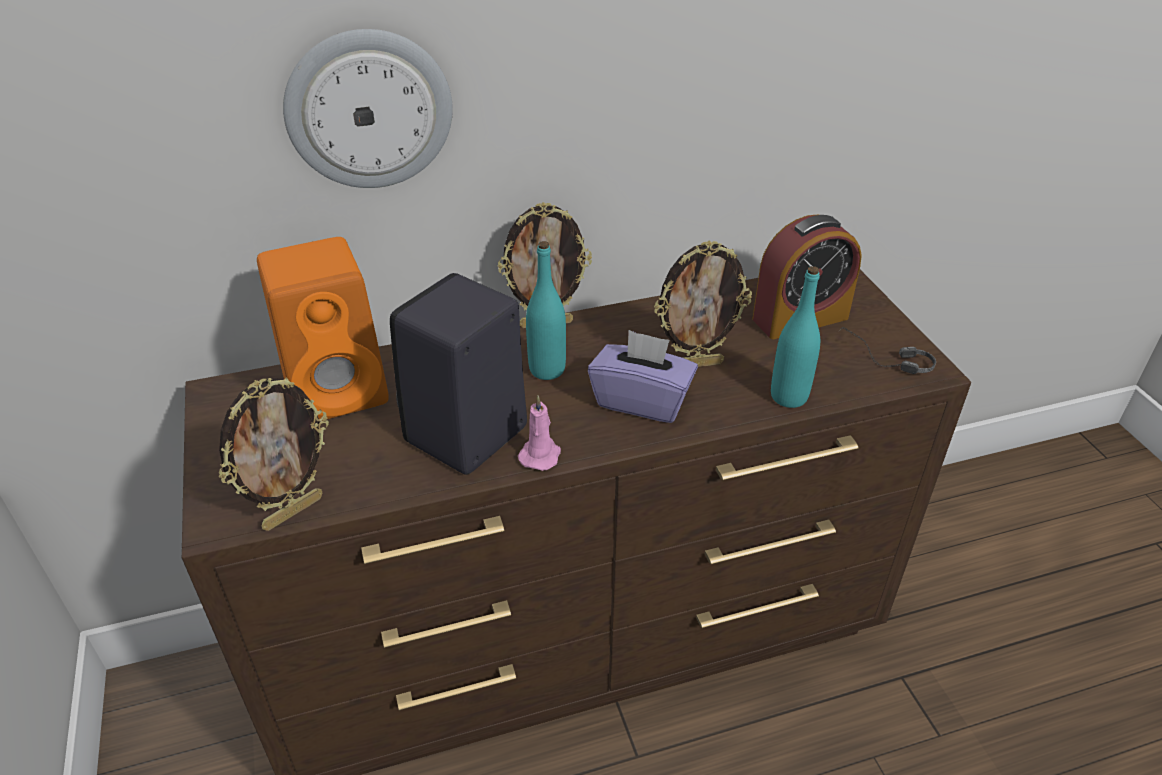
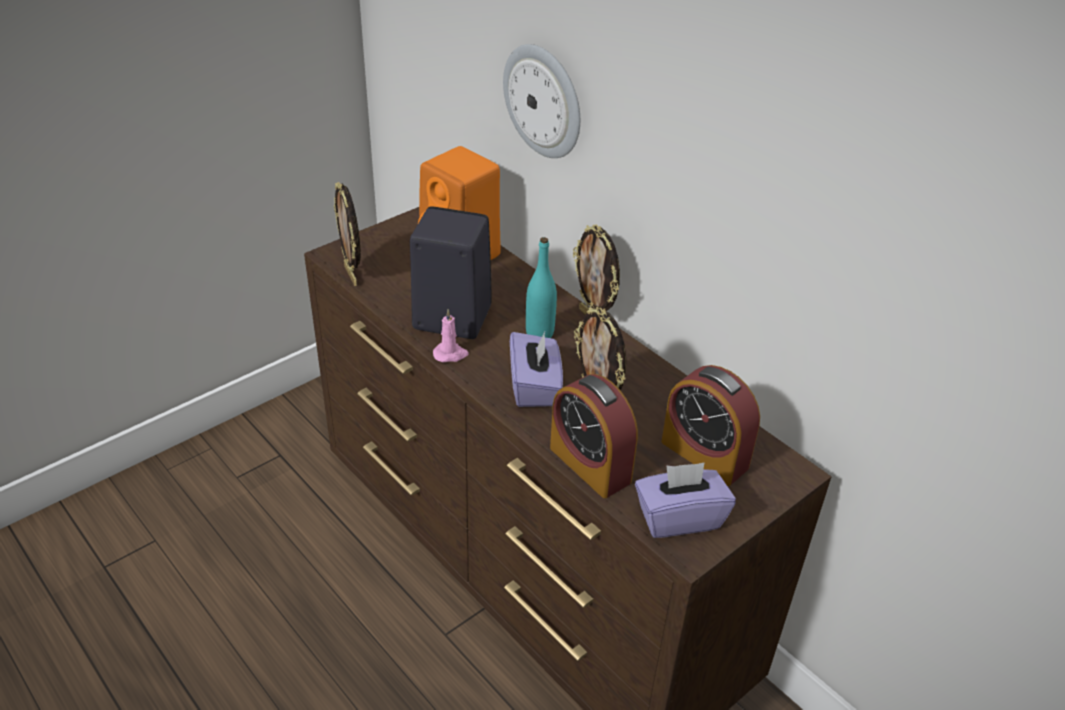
camera: 65 degrees right, 0 degrees up
picture frame [219,377,329,531] -> picture frame turned 45 degrees clockwise [334,182,361,286]
turquoise bottle [771,266,820,408] -> alarm clock [550,374,638,498]
headphones [838,327,936,374] -> purple tissue box [635,463,736,538]

